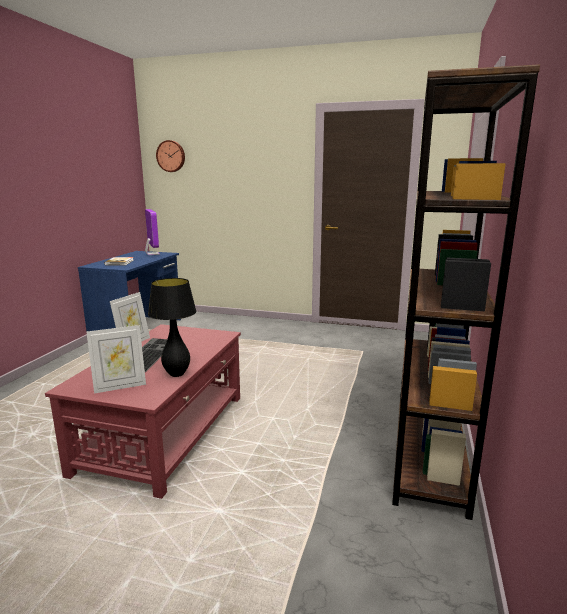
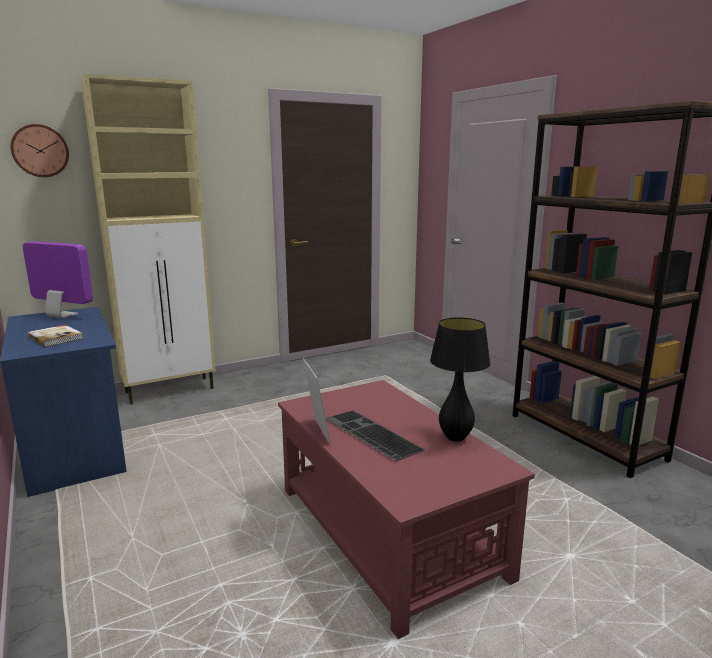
camera: 45 degrees left, 0 degrees up
picture frame [86,325,146,393] -> none
none -> beige cabinet [81,74,216,405]

